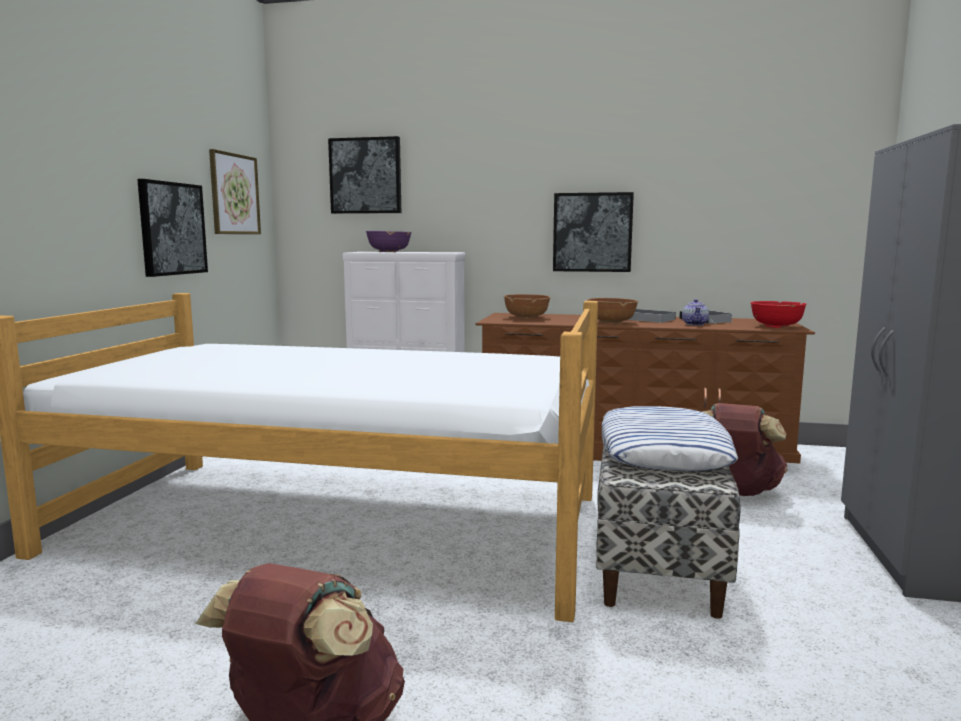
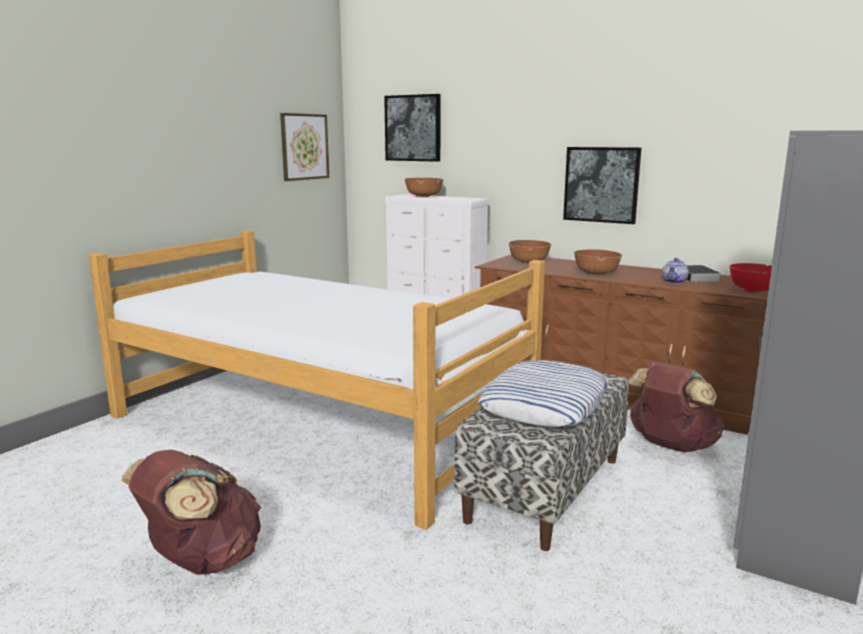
camera: 20 degrees right, 5 degrees up
picture [137,179,208,277] -> none
purple bowl [366,231,412,252] -> brown bowl [405,178,443,197]
book [628,309,676,323] -> none

